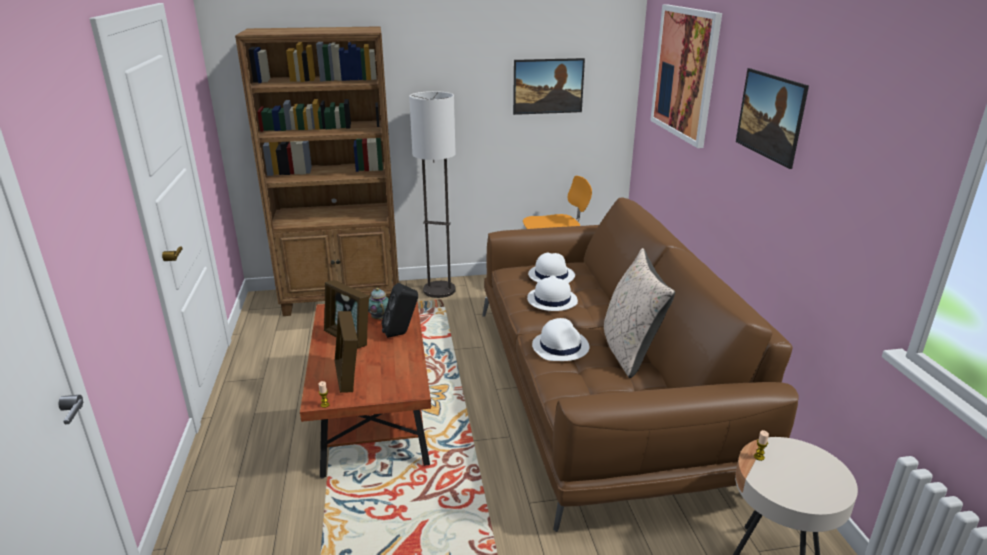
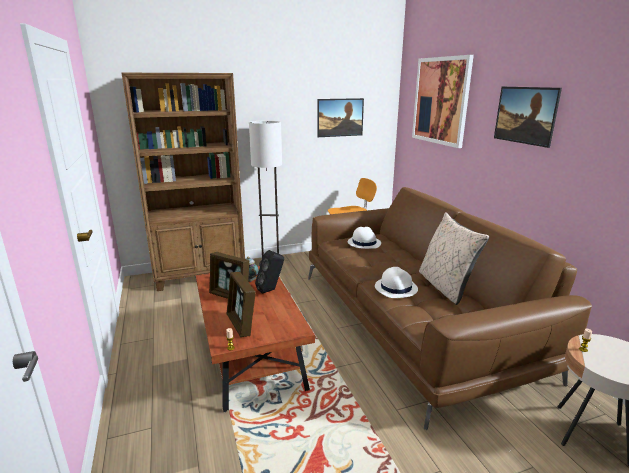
camera: 10 degrees left, 5 degrees down
white hat [527,275,578,311] -> none

